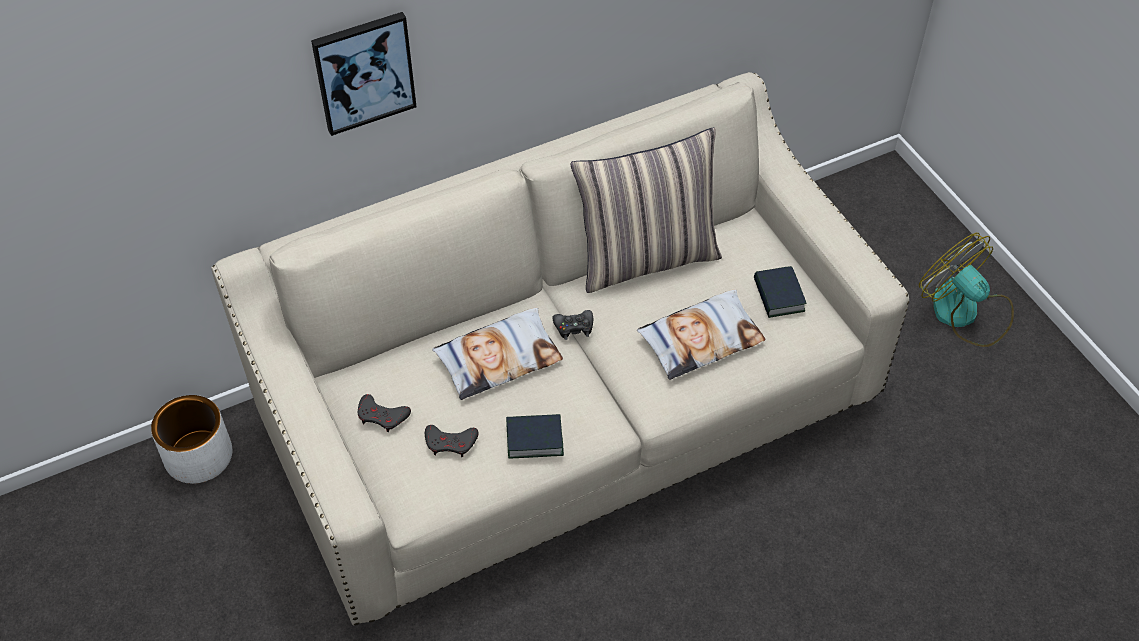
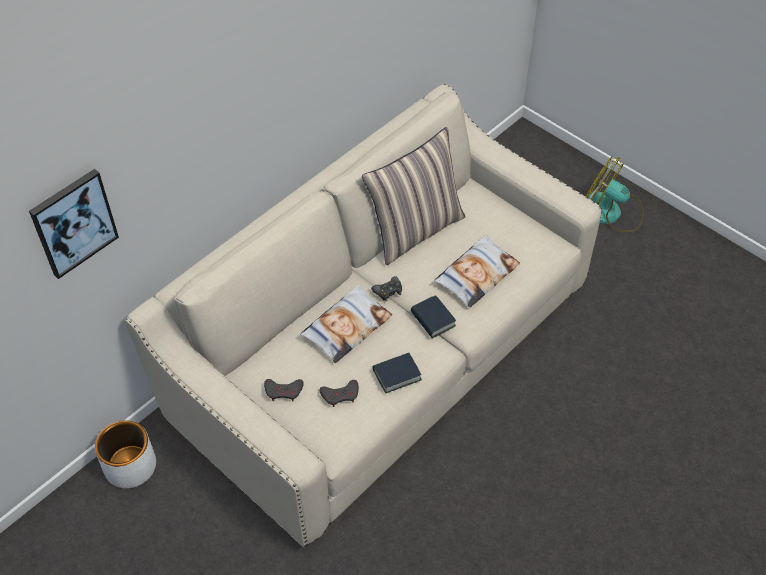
camera: 20 degrees left, 0 degrees up
picture [311,12,417,136] -> picture moved to [29,169,119,279]
book [754,266,807,318] -> book moved to [411,295,456,338]

